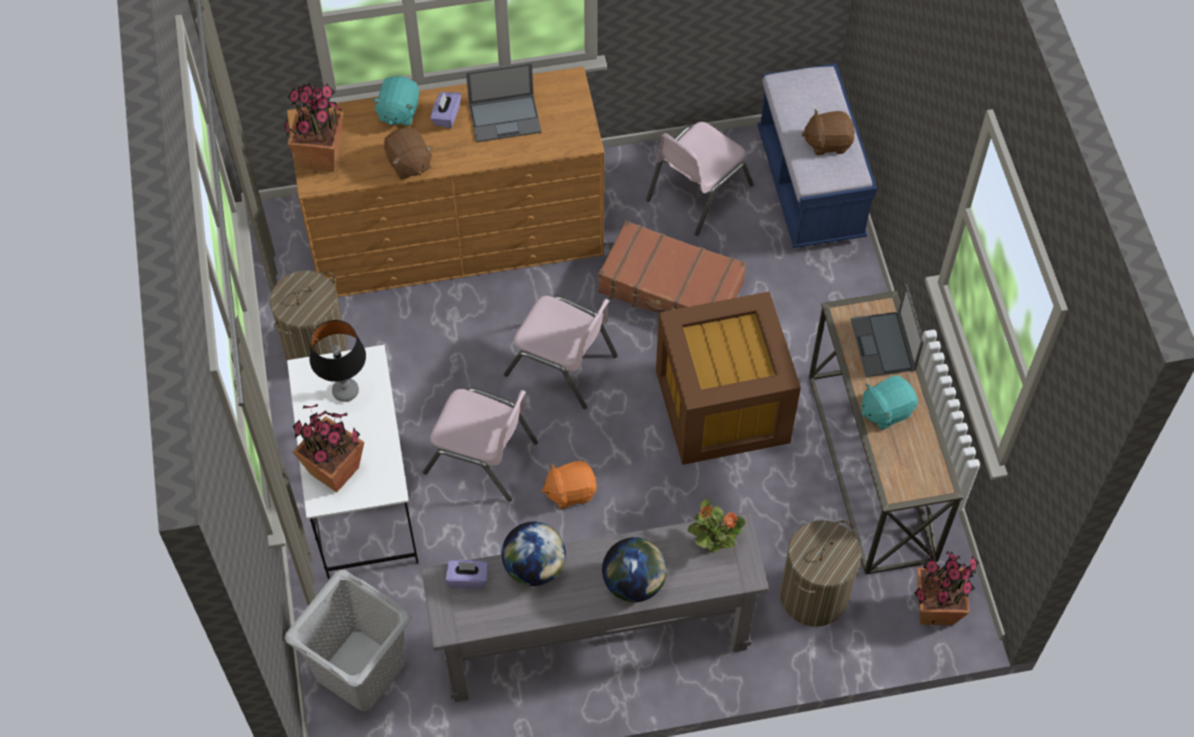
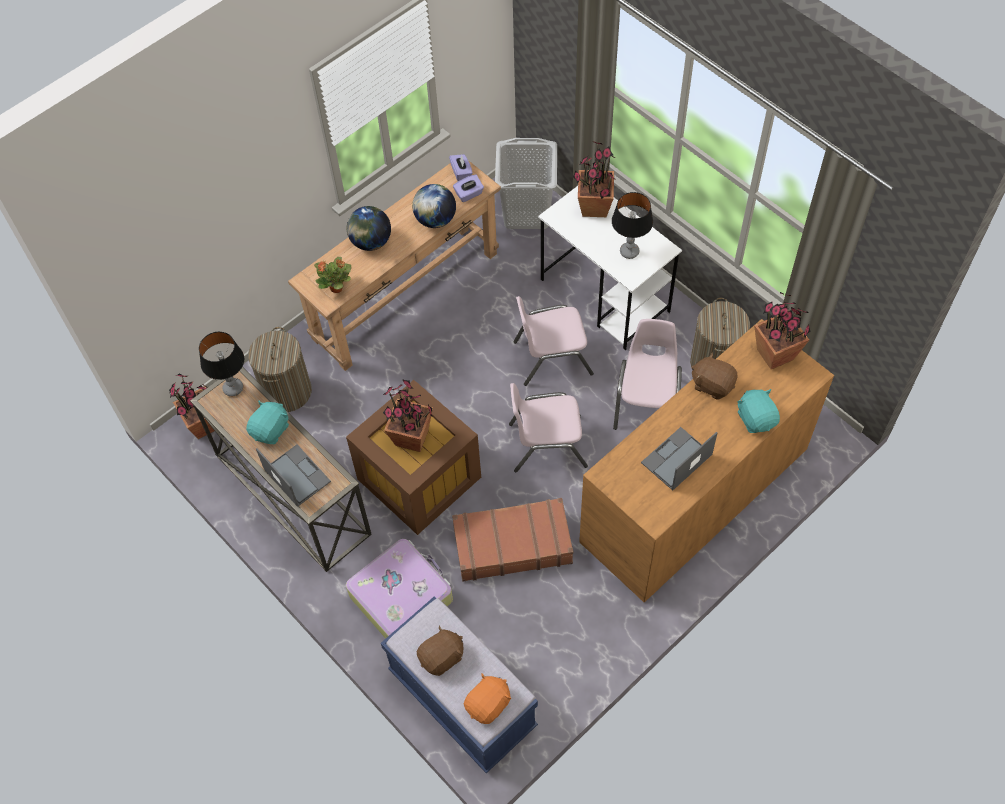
camera: 150 degrees right, 0 degrees up
grey console table [421,512,769,702] -> brown console table [288,160,501,371]
purple tissue box [430,92,461,128] -> purple tissue box moved to [449,154,473,181]
orange plush toy [542,461,597,509] -> orange plush toy moved to [464,673,511,724]
pink chair [646,122,754,236] -> pink chair moved to [613,319,682,430]
none -> table lamp [199,332,244,396]
none -> suitcase [346,539,453,639]
none -> potted plant [383,379,433,452]

